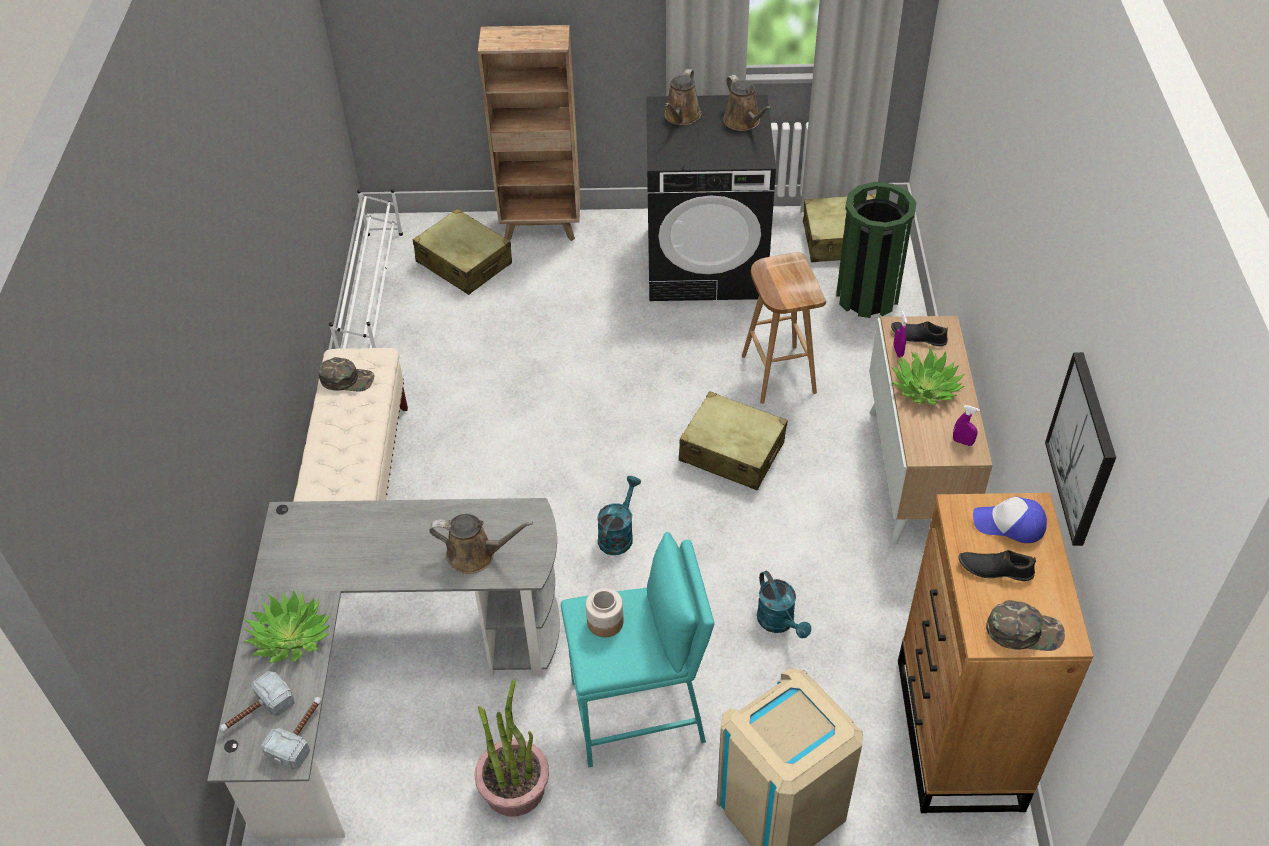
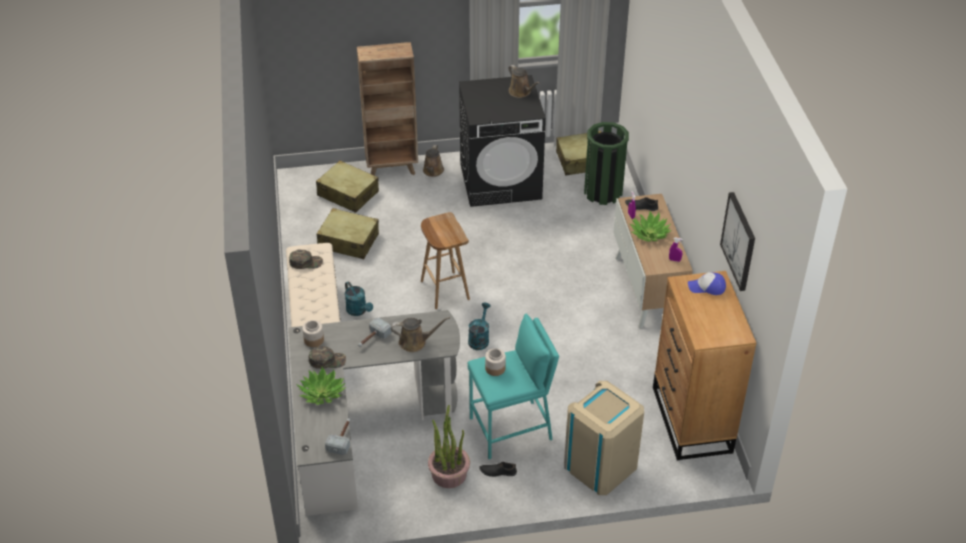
camera: 10 degrees left, 5 degrees down
hammer [219,671,294,732] -> hammer moved to [358,318,392,347]
white shoe rack [329,189,403,349] -> none
brown watering can [664,69,702,125] -> brown watering can moved to [423,145,444,177]
beige suitcase [679,391,788,491] -> beige suitcase moved to [317,208,379,259]
brown stool [742,252,826,404] -> brown stool moved to [421,212,470,309]
turquoise watering can [757,571,811,638] -> turquoise watering can moved to [345,282,373,316]
black shoe [959,550,1036,581] -> black shoe moved to [479,462,517,477]
green cap [986,600,1065,651] -> green cap moved to [309,346,346,369]
none -> jar [302,320,324,347]

